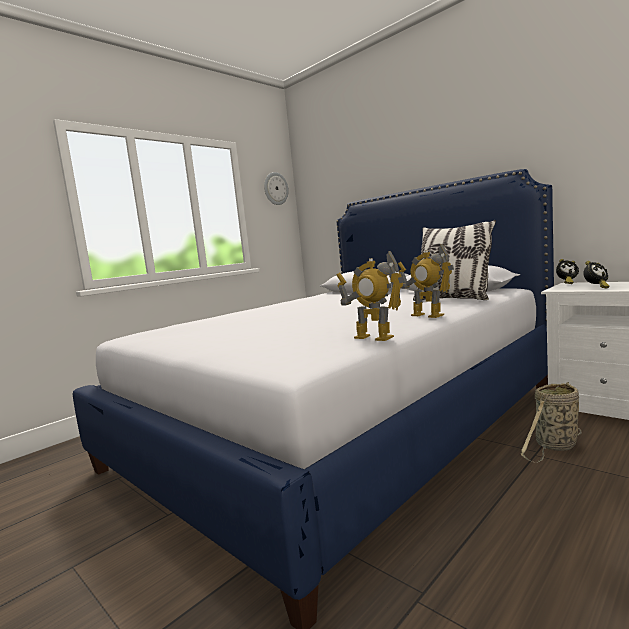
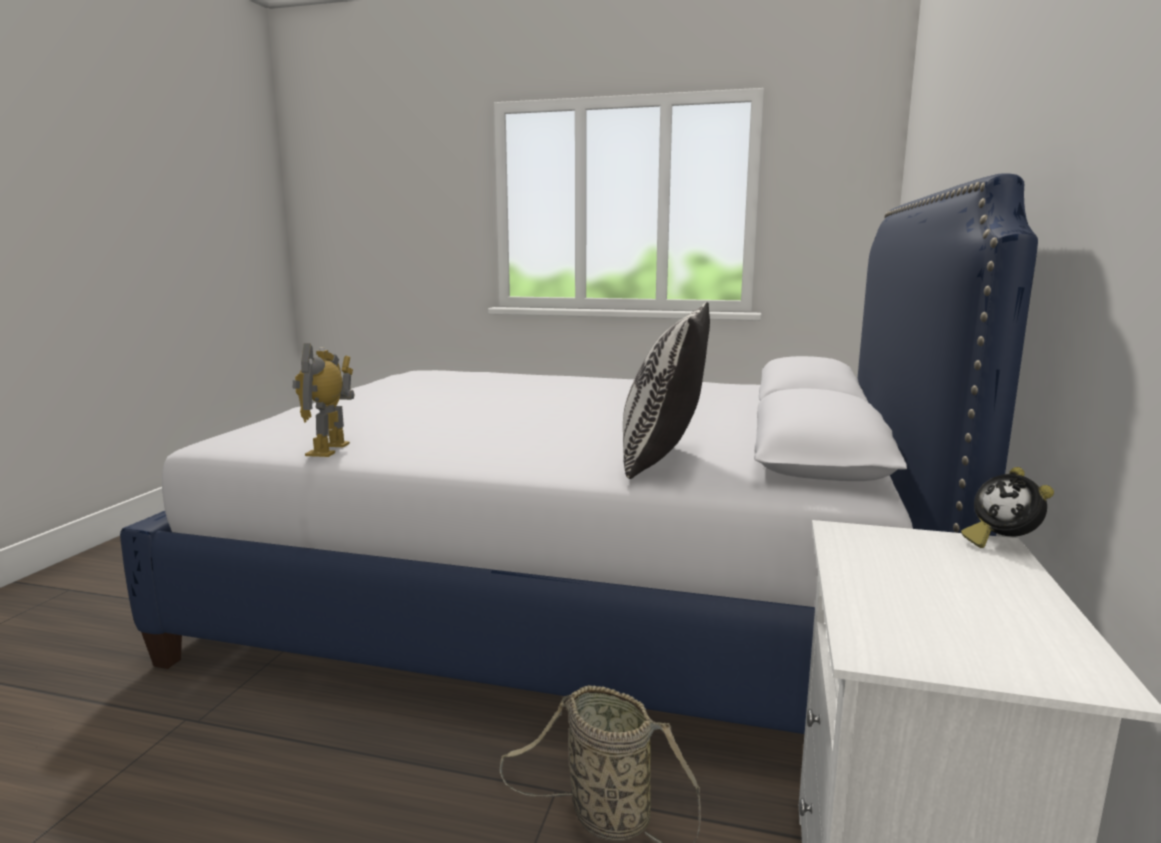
camera: 60 degrees right, 5 degrees up
wall clock [264,172,289,205] -> none
toy robot [398,244,454,318] -> none
alarm clock [583,261,610,288] -> none

